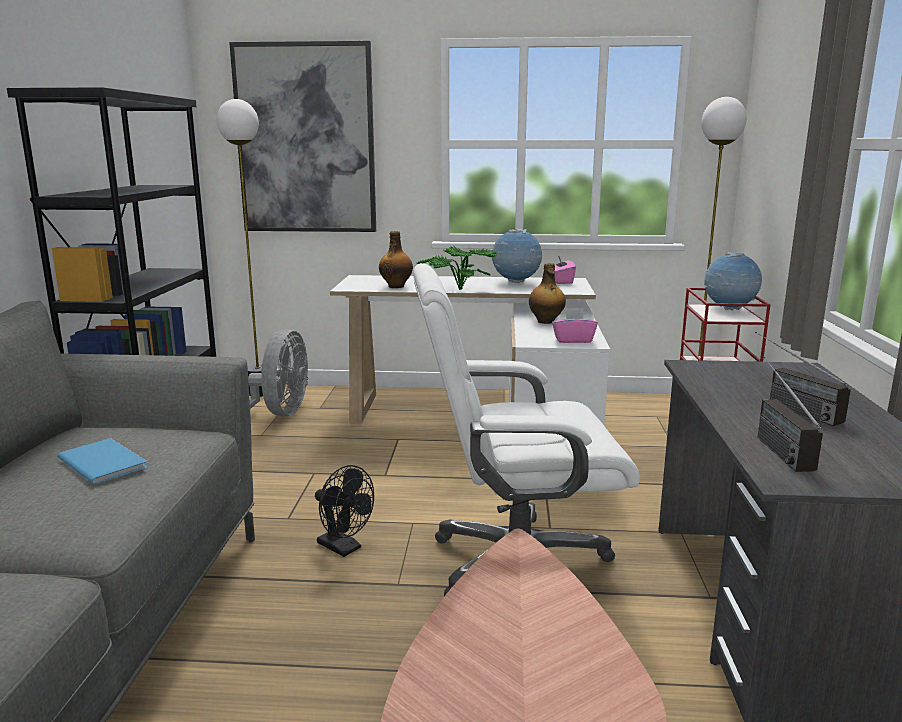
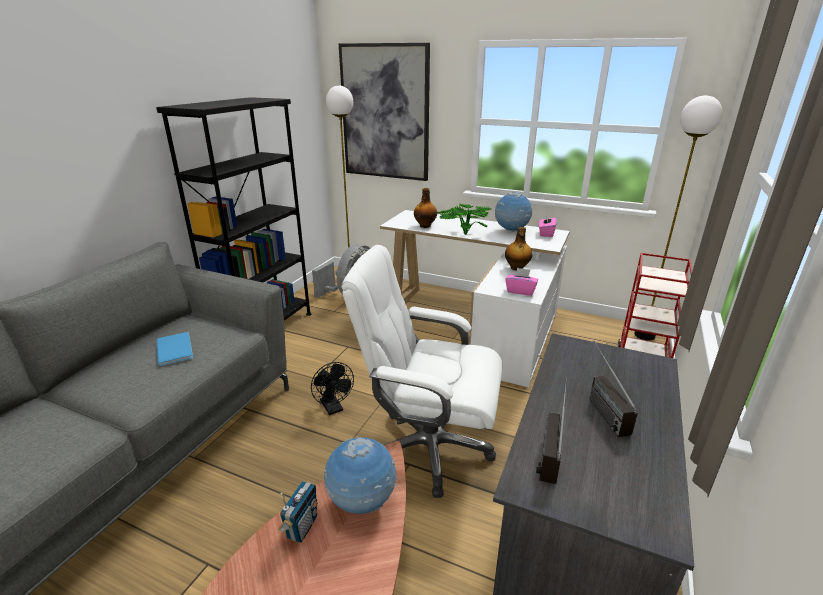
camera: 20 degrees right, 10 degrees up
globe [704,252,762,310] -> globe moved to [324,437,397,514]
none -> radio [278,481,318,543]

